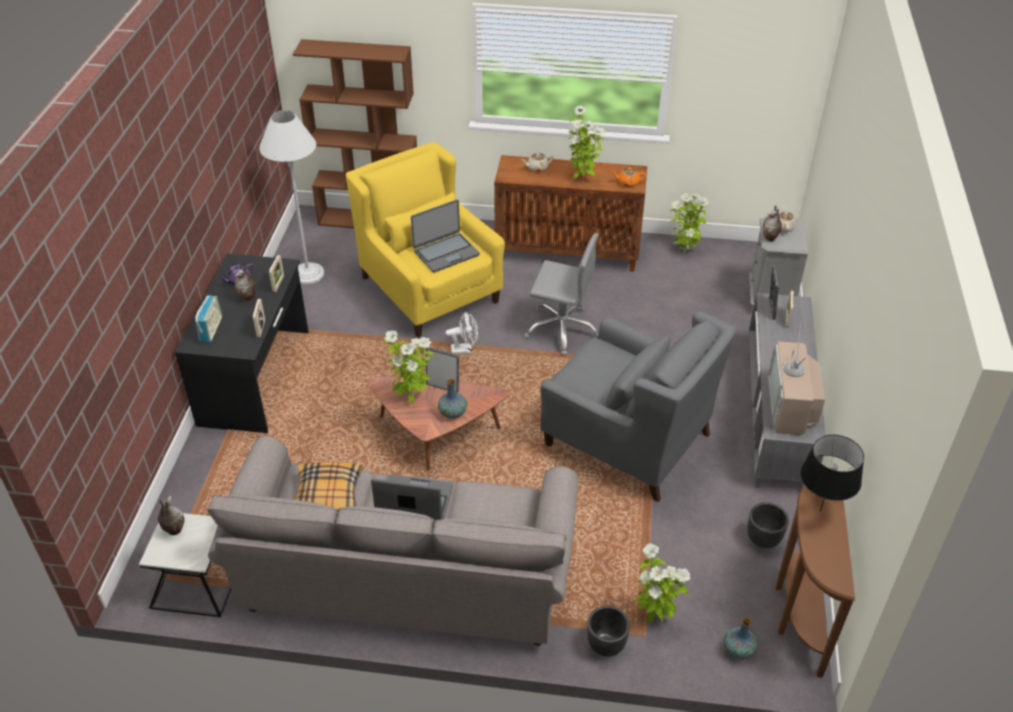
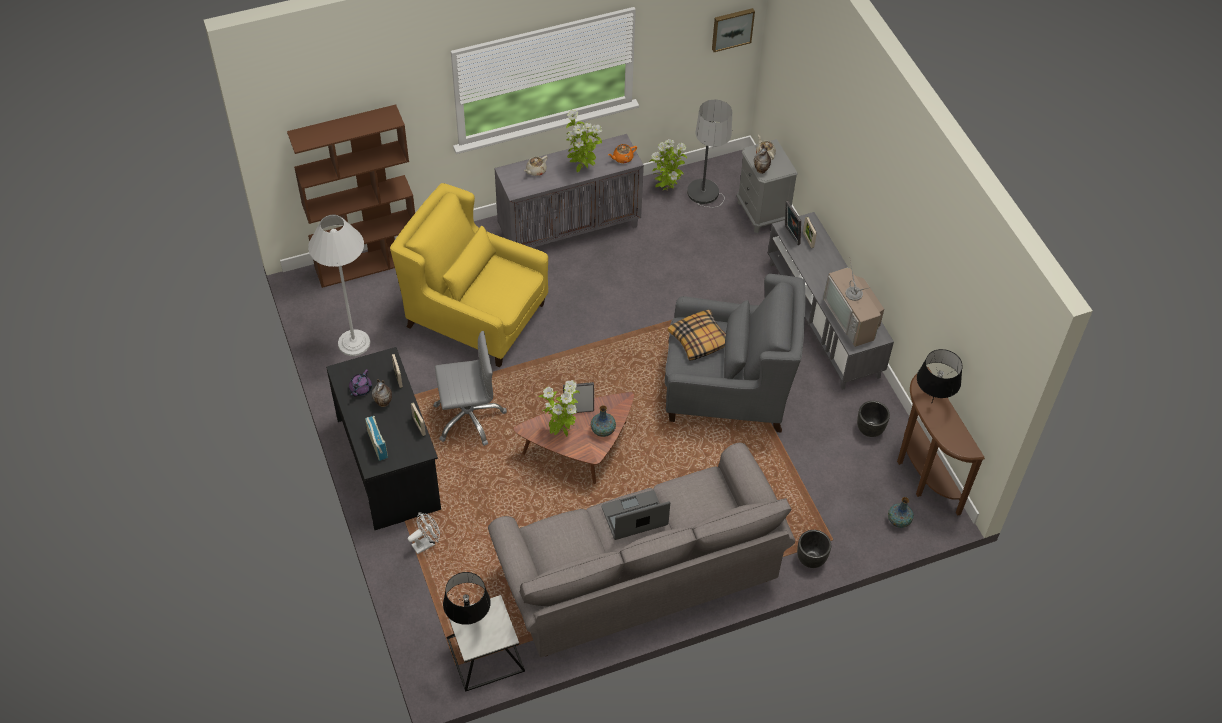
camera: 30 degrees left, 10 degrees up
vase [158,496,185,535] -> black table lamp [443,572,491,625]
pillow [294,462,362,511] -> pillow moved to [668,310,726,361]
laptop [411,199,480,273] -> none
white fan [445,311,478,354] -> white fan moved to [408,512,440,554]
brown cabinet [494,155,647,272] -> grey cabinet [495,134,644,248]
grey office chair [524,233,598,356] -> grey office chair moved to [433,331,507,446]
potted plant [636,543,690,624] -> none
none -> floor lamp [687,99,733,207]
none -> picture [712,8,755,52]

